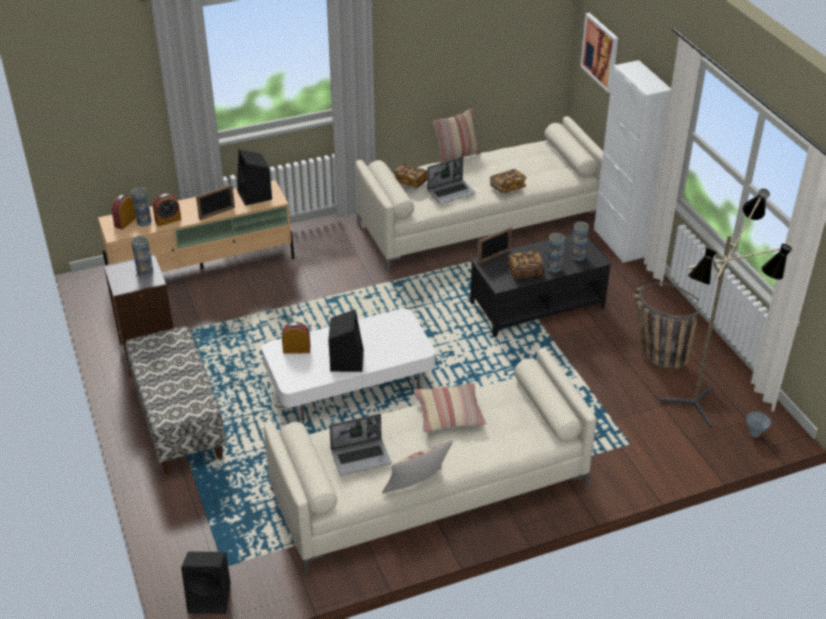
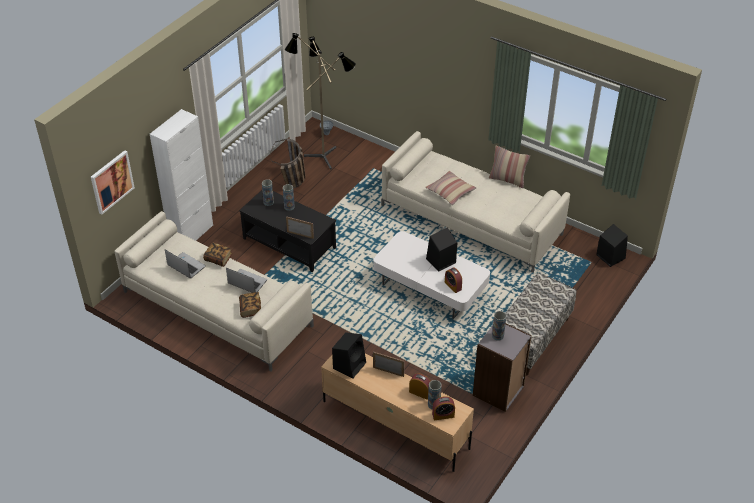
camera: 125 degrees left, 5 degrees up
laptop [329,414,391,476] -> laptop moved to [165,249,206,278]
pillow [433,108,481,163] -> none
book [508,251,545,280] -> none

